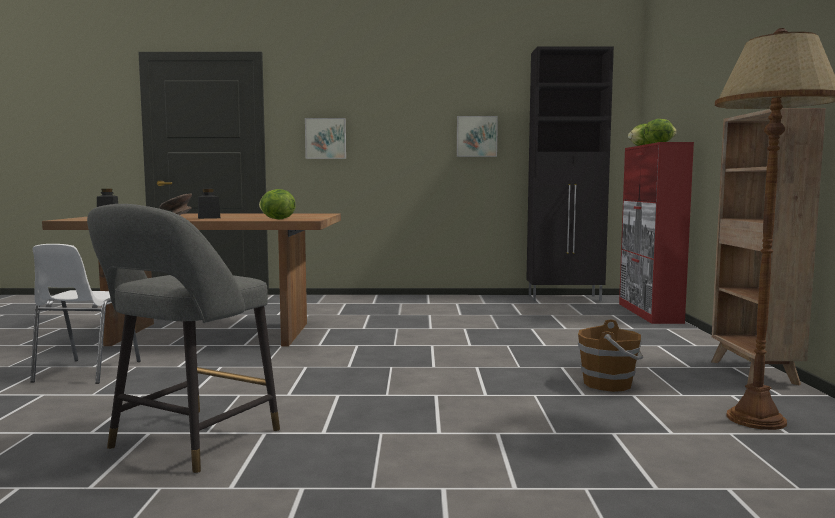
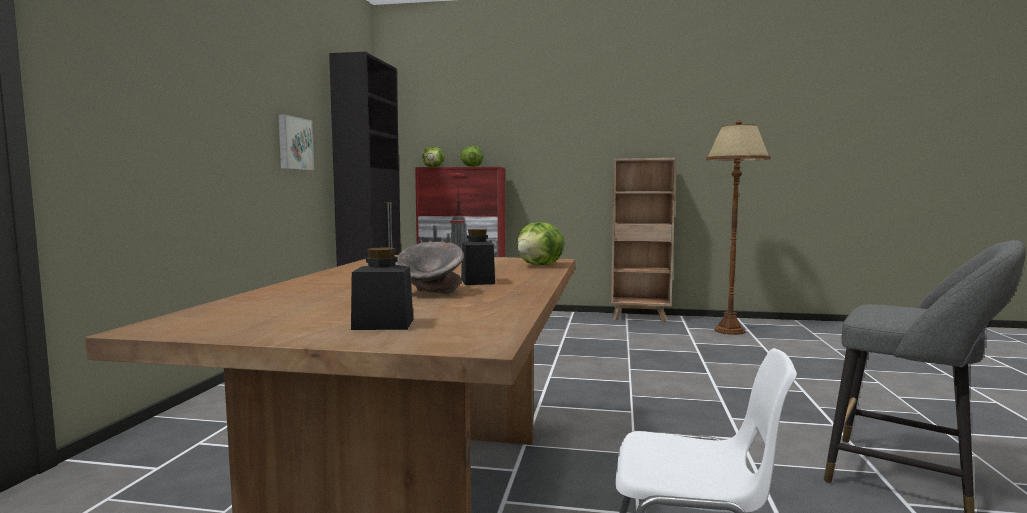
camera: 80 degrees left, 0 degrees up
picture [305,118,346,159] -> none
brown bucket [578,319,643,392] -> none

